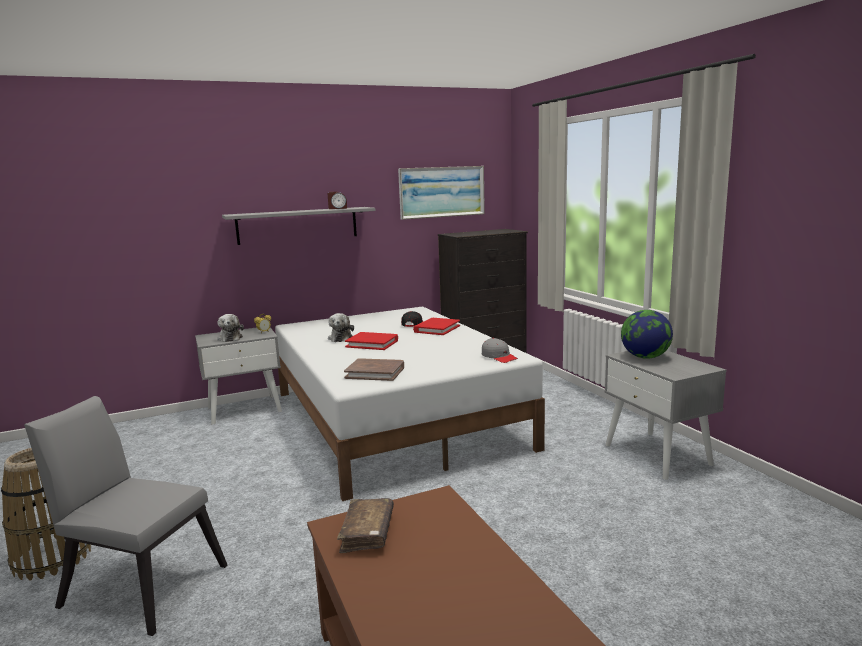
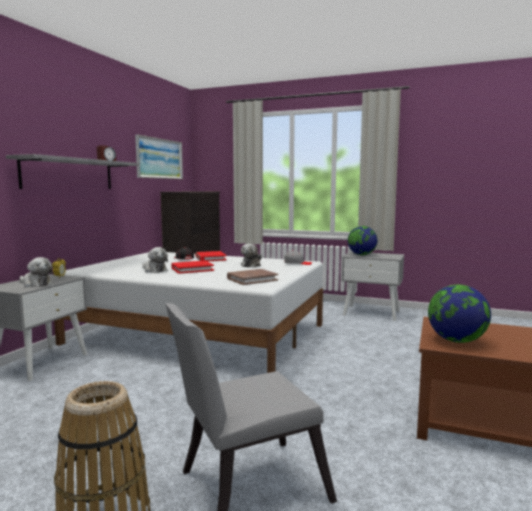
camera: 45 degrees left, 5 degrees down
brown book [337,498,394,553] -> globe [428,285,491,343]
none -> plush toy [241,244,262,268]

